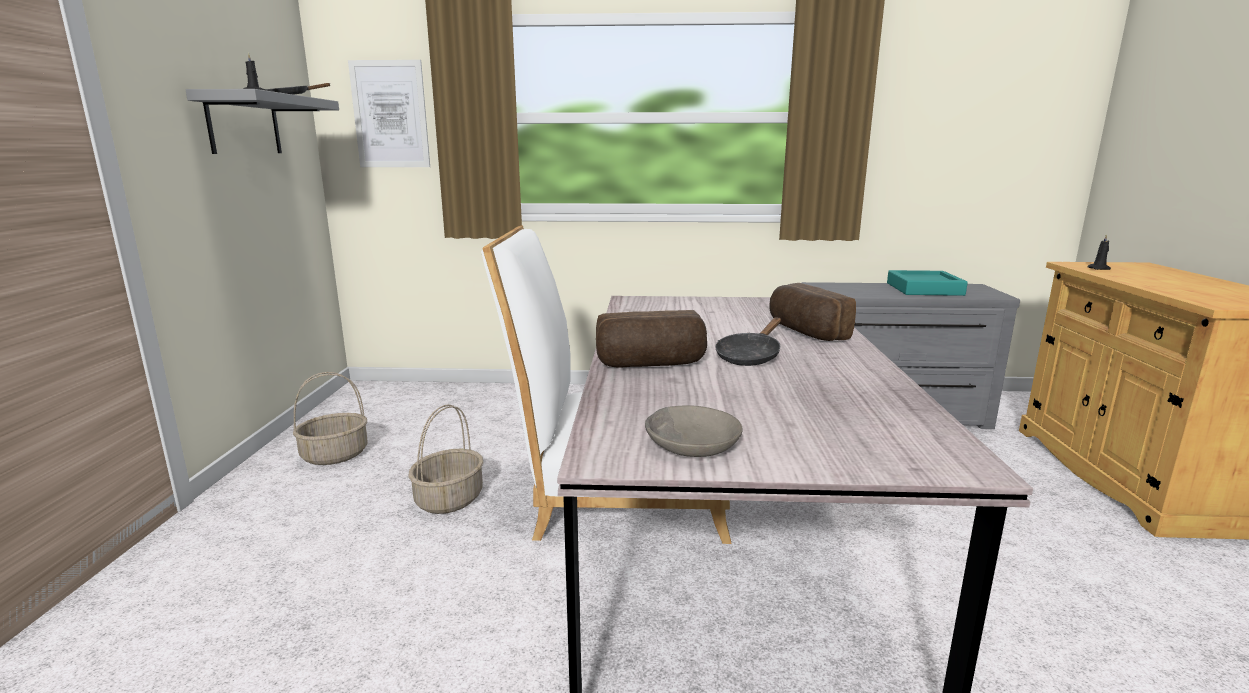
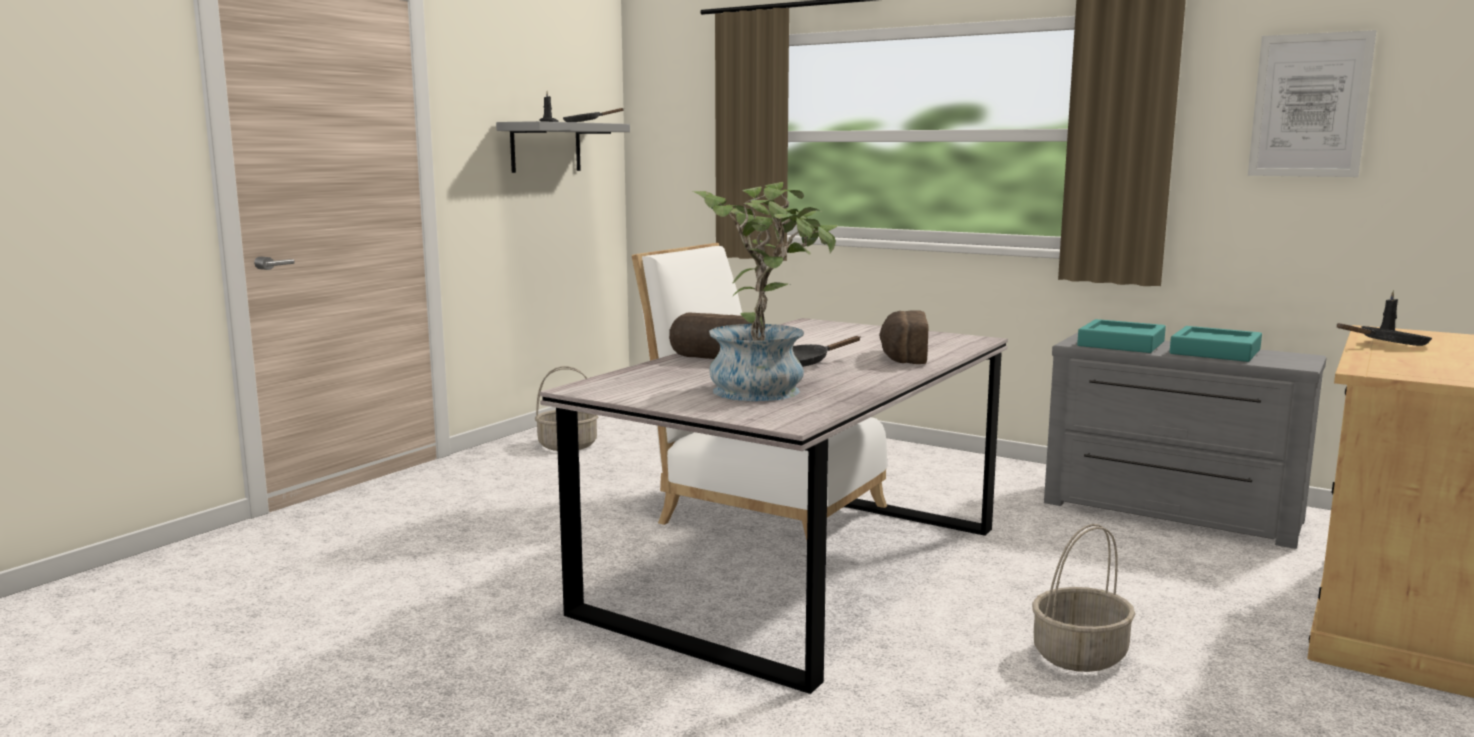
camera: 30 degrees right, 5 degrees down
picture [348,60,430,167] -> picture moved to [1248,30,1377,177]
basket [408,404,484,514] -> basket moved to [1032,524,1136,672]
grey bowl [645,405,743,457] -> none
none -> potted plant [691,182,838,401]
none -> turquoise tray [1077,319,1166,353]
none -> black frying pan [1336,323,1432,346]

